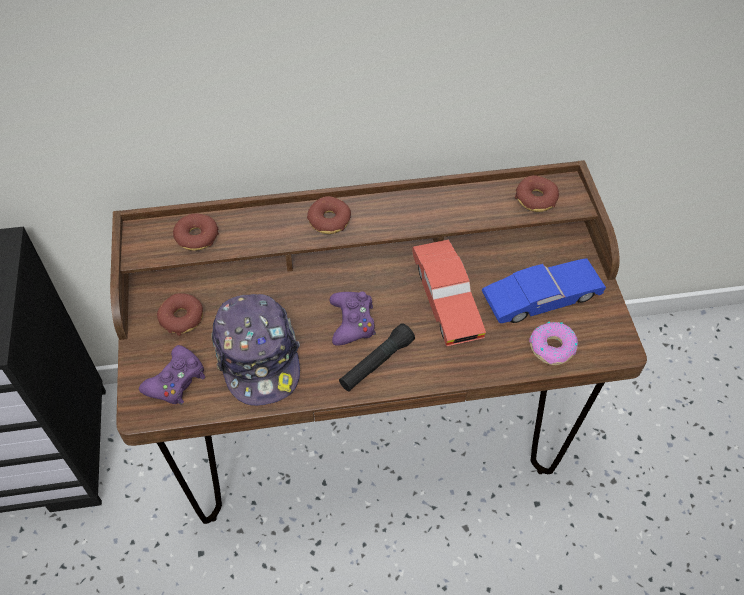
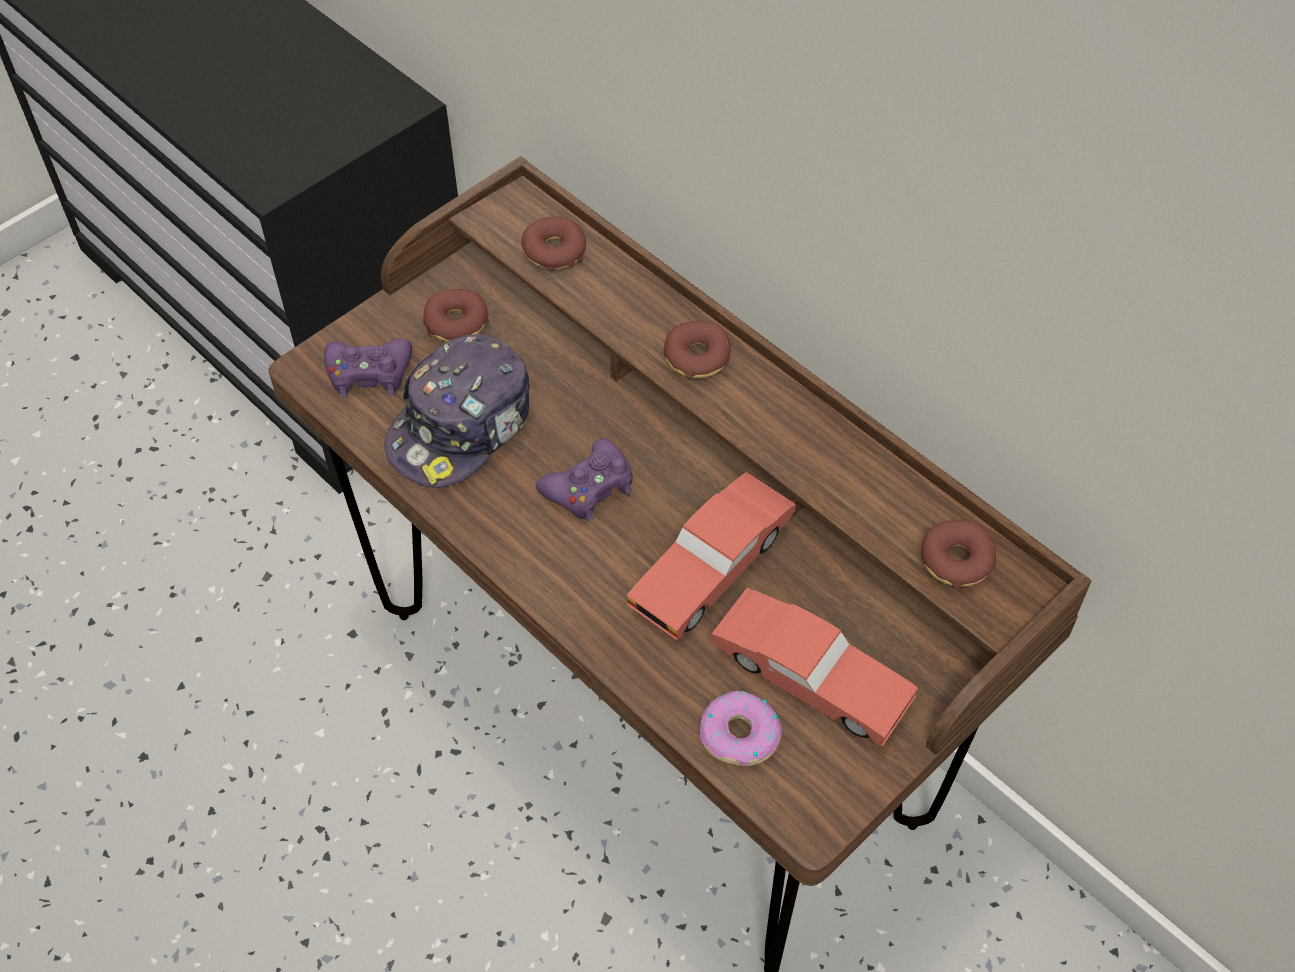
camera: 55 degrees right, 0 degrees up
black flashlight [339,323,415,391] -> none
blue toy car [482,258,606,323] -> red toy car [710,588,918,746]

